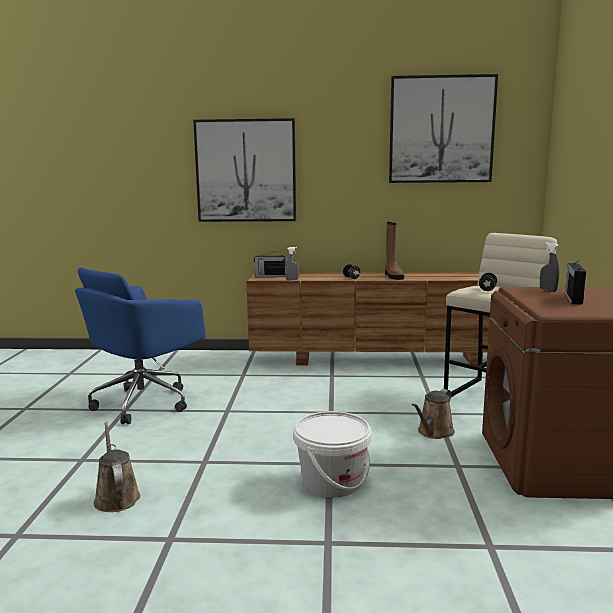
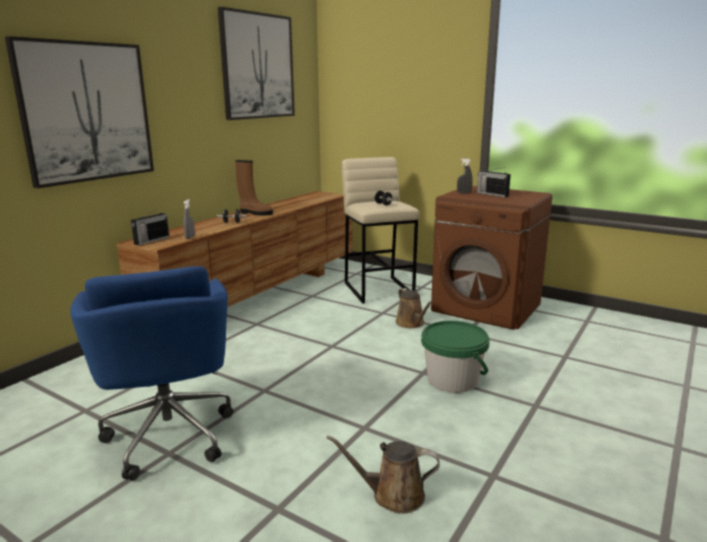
camera: 60 degrees left, 5 degrees up
white bucket [293,411,372,498] -> green bucket [421,321,490,393]

